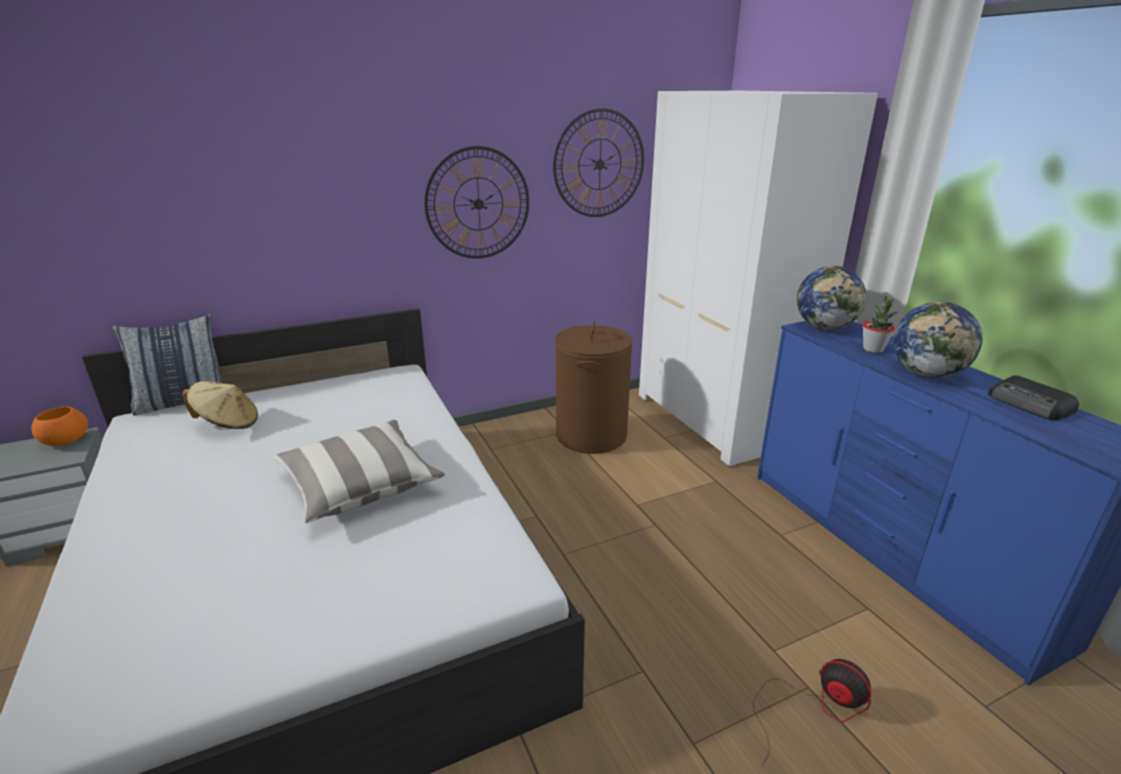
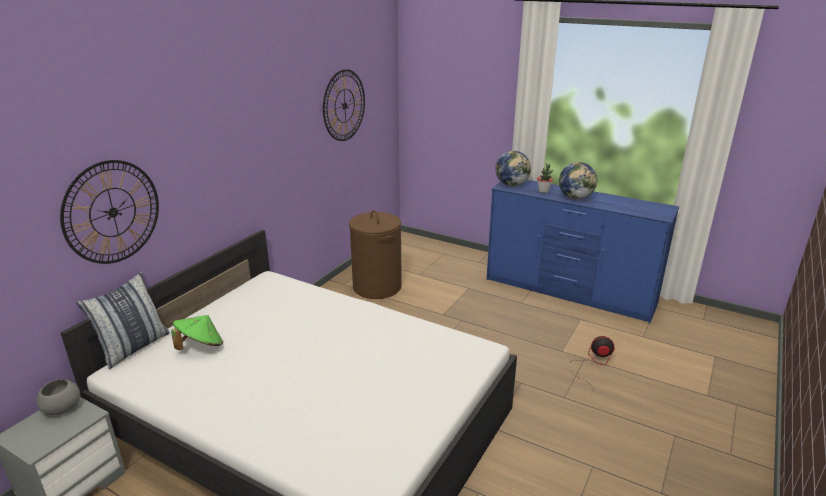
camera: 35 degrees left, 0 degrees up
orange bowl [31,406,88,446] -> grey bowl [36,379,80,415]
beige hat [182,381,258,429] -> green hat [171,315,223,350]
pillow [273,420,445,523] -> none
wall clock [424,146,529,259] -> wall clock moved to [60,160,159,264]
white wardrobe [639,91,878,467] -> none
radio [988,375,1079,420] -> none

